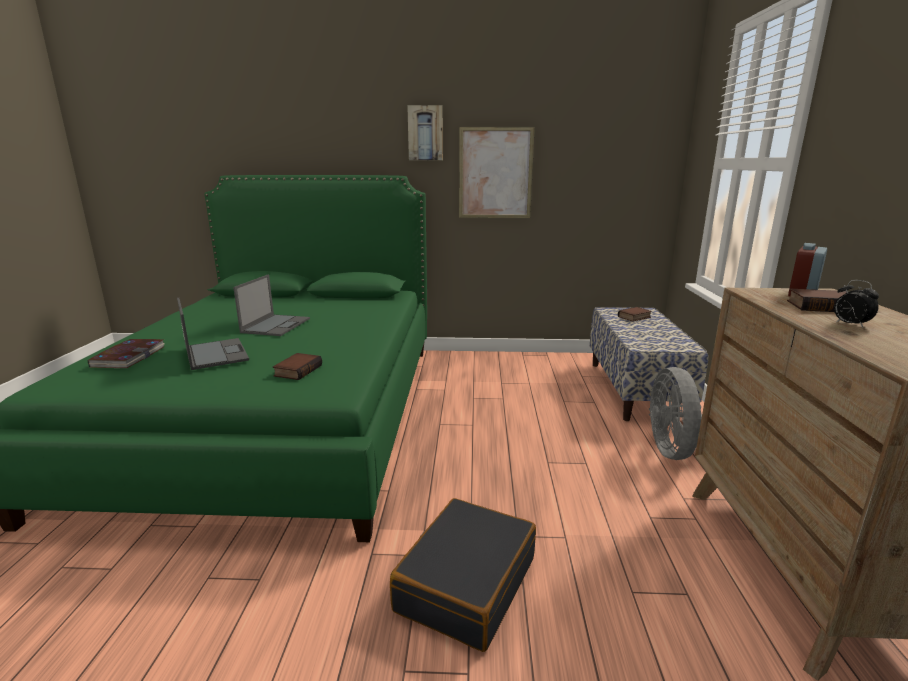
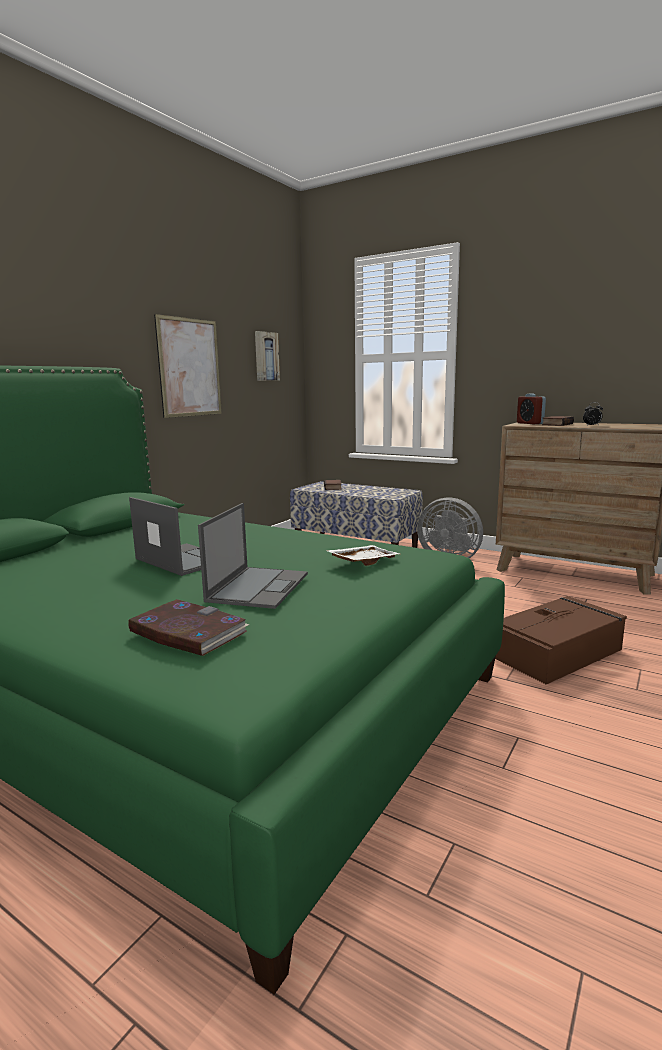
camera: 60 degrees left, 5 degrees down
laptop [177,298,249,370] -> laptop turned 105 degrees clockwise [198,503,308,609]
book [273,353,322,380] -> white tray [326,545,400,566]
black suitcase [390,498,536,652] -> brown storage box [495,596,627,685]
picture [407,105,443,160] -> picture moved to [255,331,280,381]

